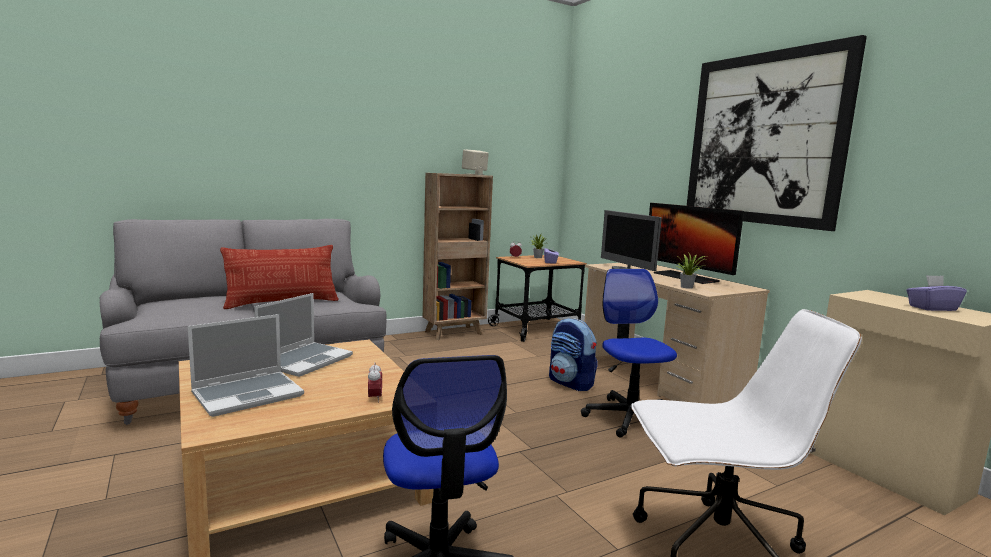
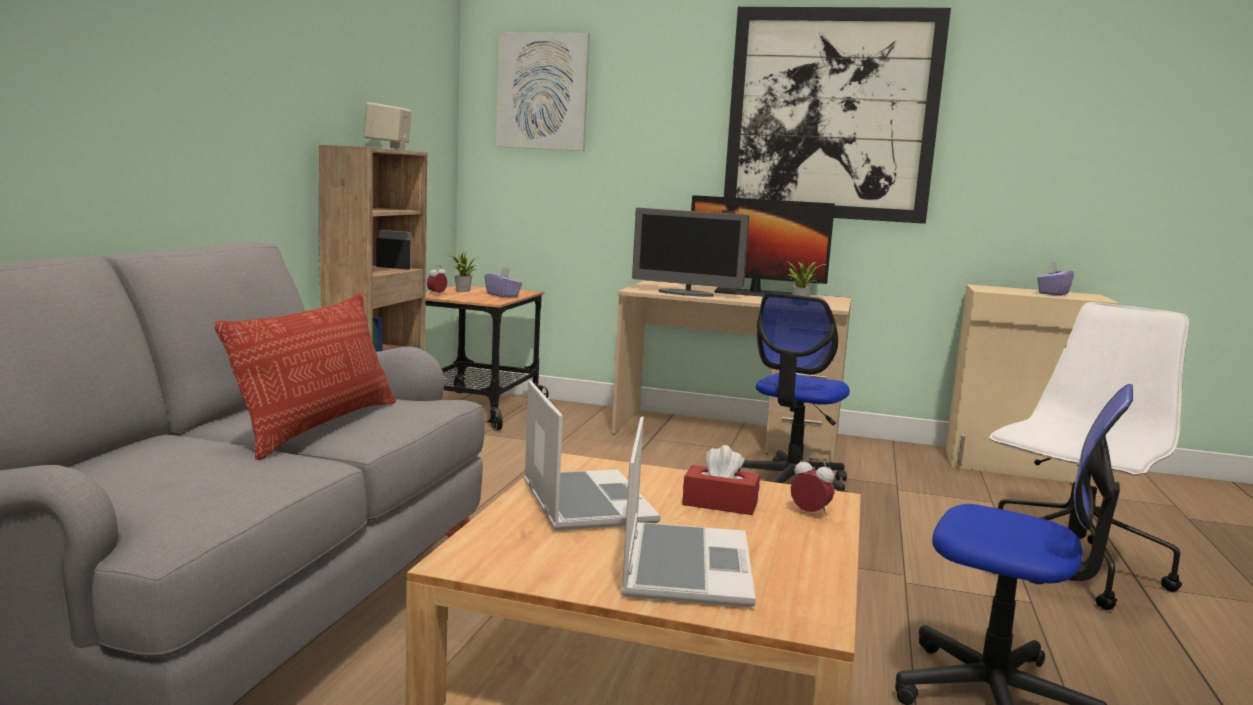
camera: 45 degrees left, 0 degrees up
backpack [549,318,598,391] -> none
office chair [581,269,677,438] -> office chair turned 90 degrees counterclockwise [738,292,850,492]
none -> picture [496,32,590,151]
none -> red tissue box [682,445,760,515]

